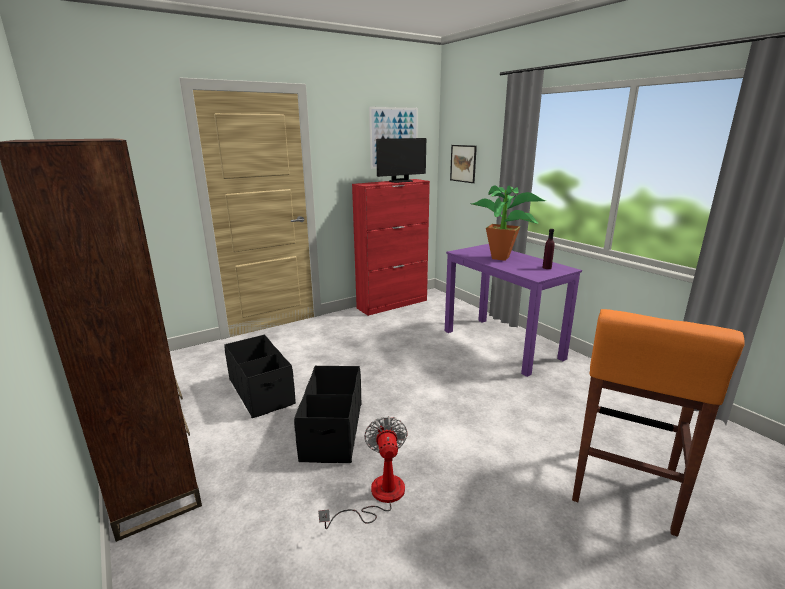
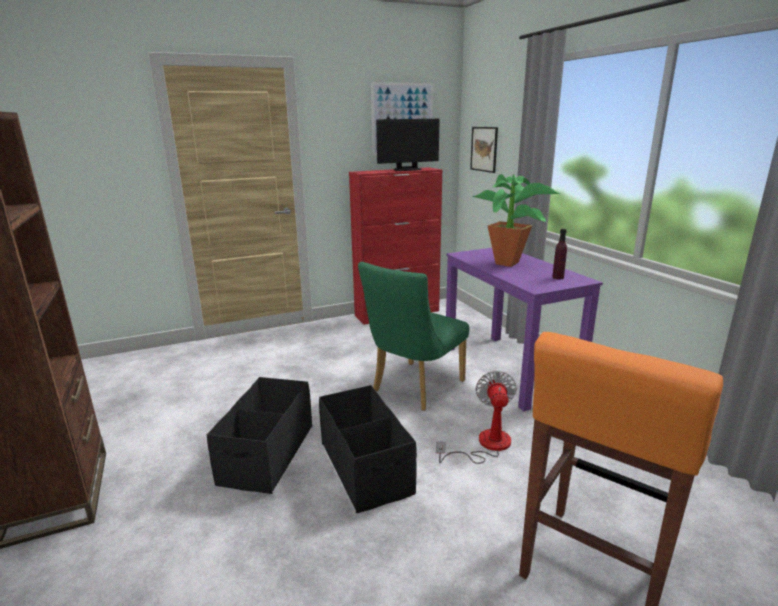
camera: 10 degrees right, 0 degrees up
black storage box [225,335,296,418] -> black storage box moved to [319,385,417,513]
fan [318,416,407,529] -> fan moved to [436,371,517,464]
none -> green chair [358,262,469,411]

